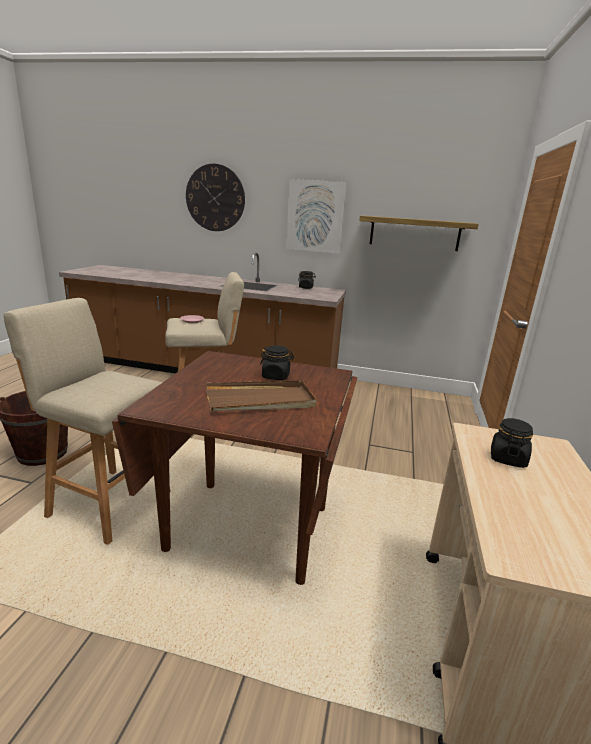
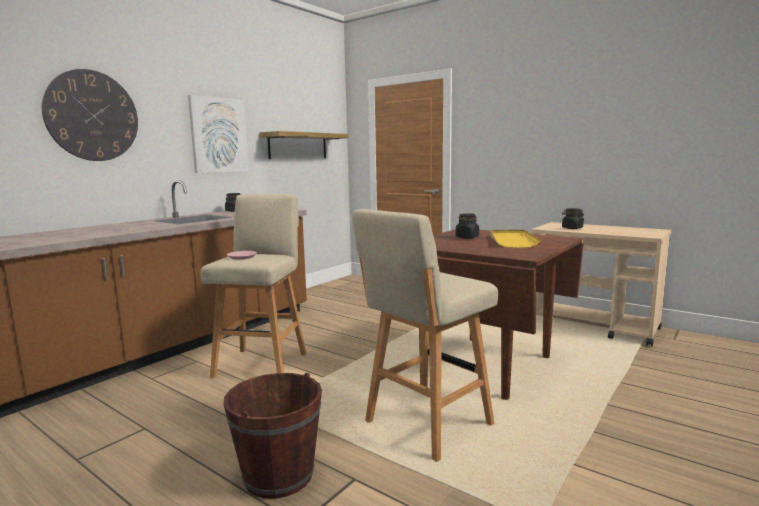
camera: 65 degrees left, 10 degrees down
brown tray [205,380,317,411] -> yellow tray [490,230,542,248]

